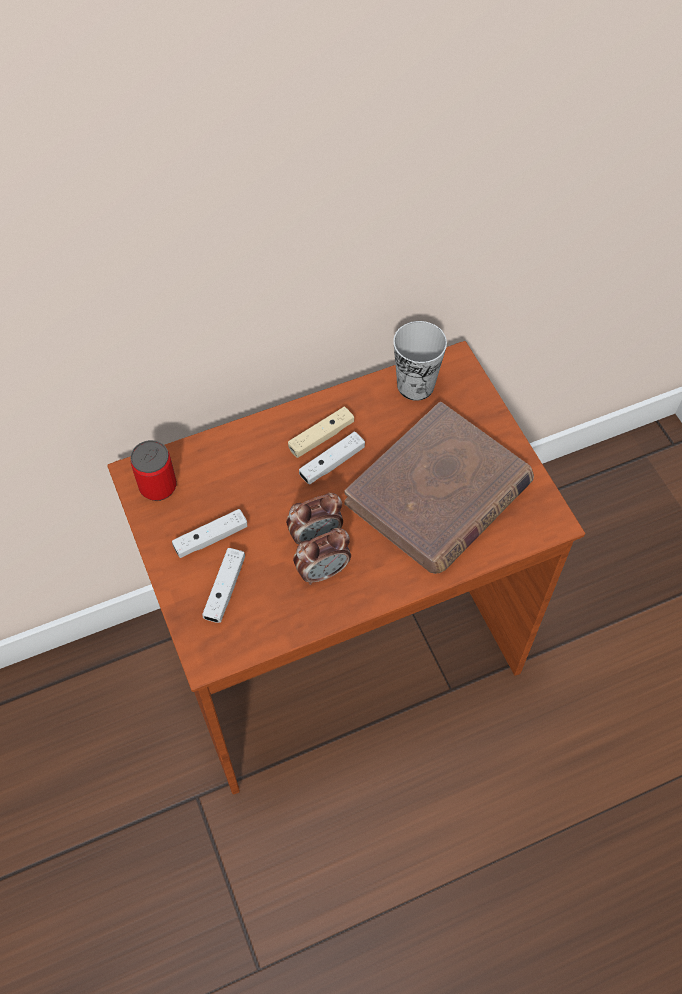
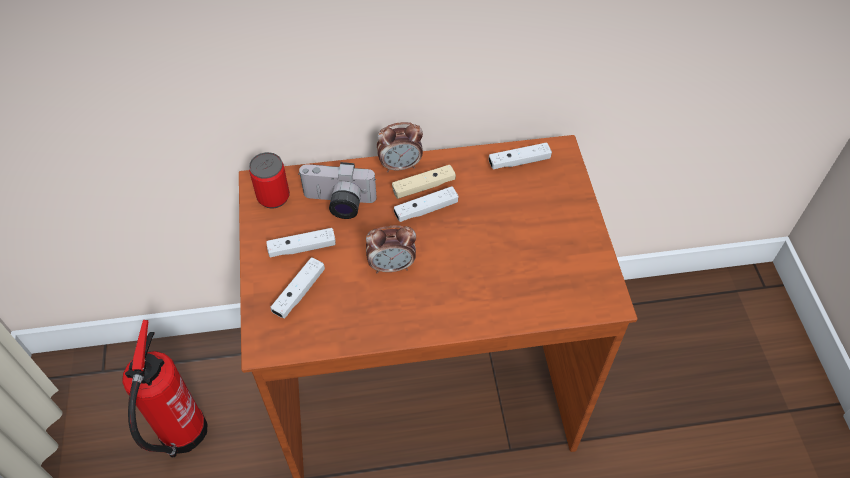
camera: 15 degrees right, 5 degrees down
alarm clock [293,528,351,585] -> alarm clock moved to [377,122,423,173]
brown book [345,402,534,574] -> none
cup [393,321,447,401] -> white game controller [489,142,552,170]
none -> fire extinguisher [122,320,207,458]
none -> camera [298,162,377,219]

